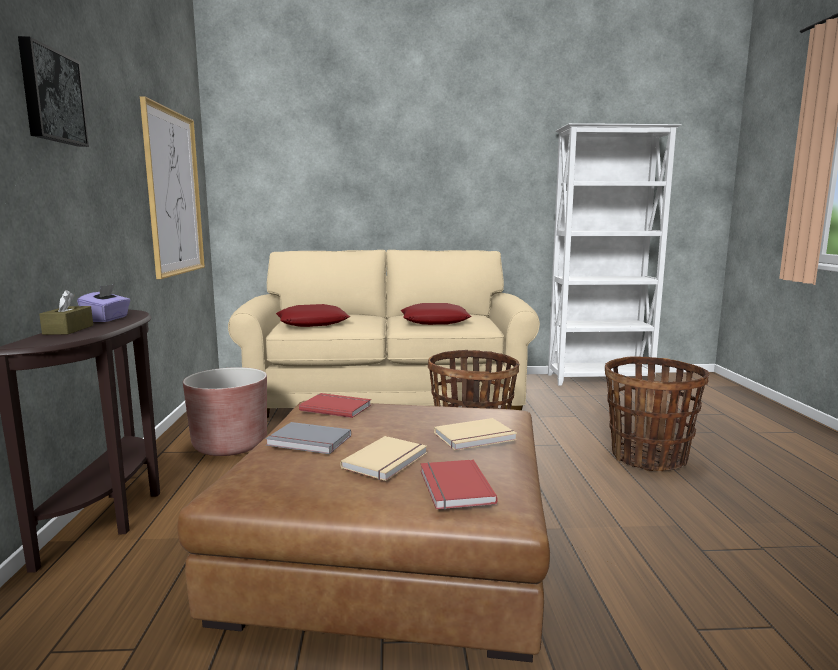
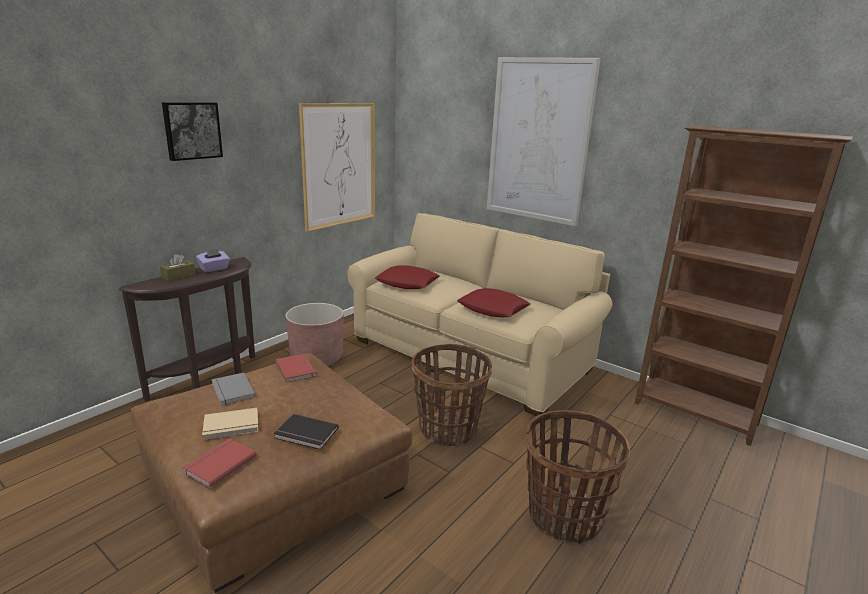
camera: 40 degrees right, 10 degrees up
beige book [434,418,517,451] -> black book [274,414,339,450]
white bookcase [548,123,682,386] -> brown bookcase [635,126,854,446]
none -> picture [487,57,600,226]

